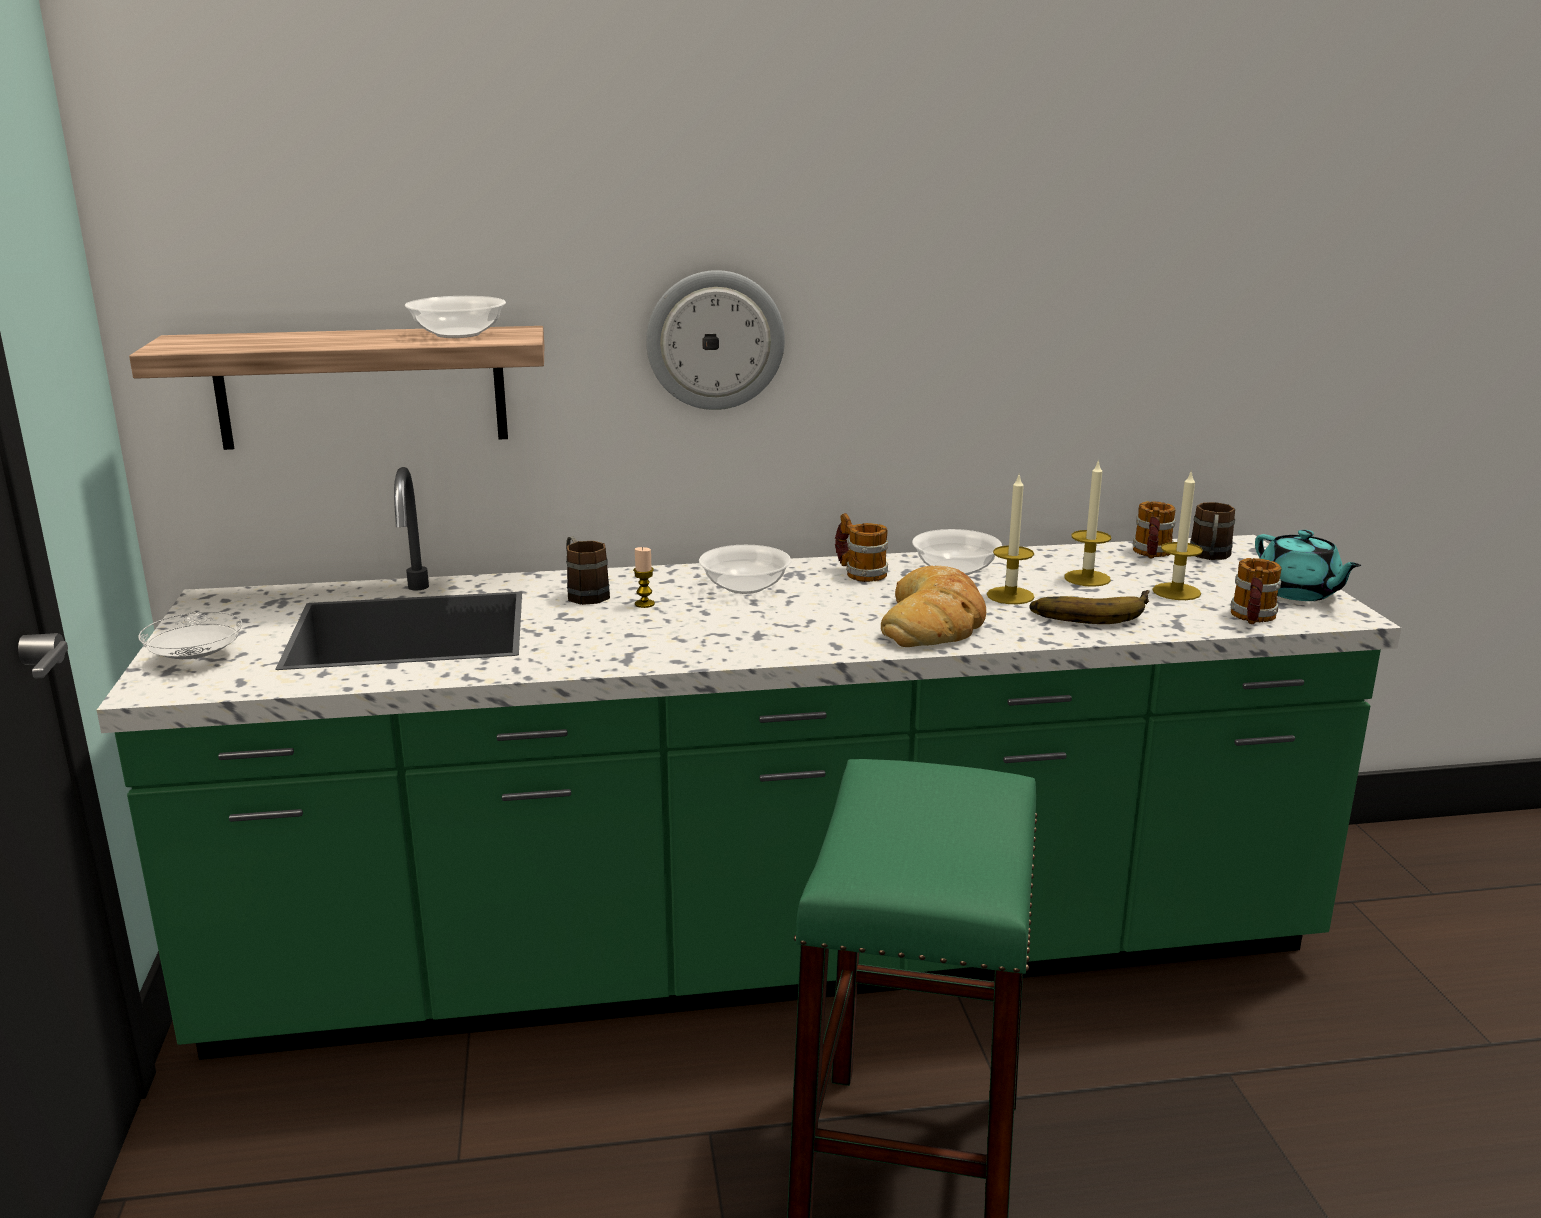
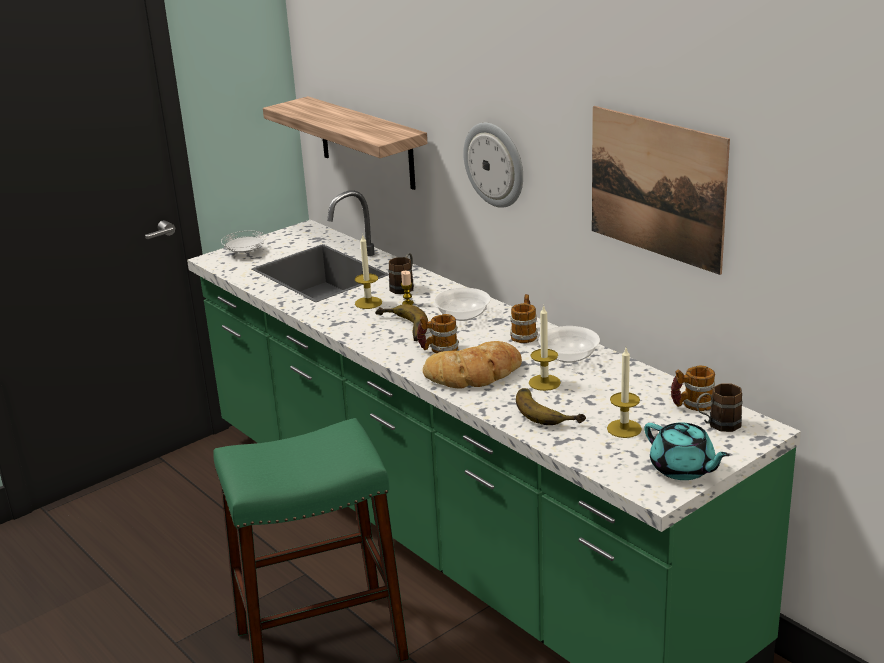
camera: 60 degrees right, 5 degrees up
bowl [405,296,506,338] -> none
candle [1064,459,1111,587] -> candle moved to [355,235,382,309]
mug [1230,558,1282,624] -> mug moved to [417,314,459,353]
turquoise teapot [1255,530,1361,601] -> turquoise teapot turned 75 degrees counterclockwise [644,423,730,480]
none -> banana [375,304,428,341]
none -> picture [592,106,730,275]

